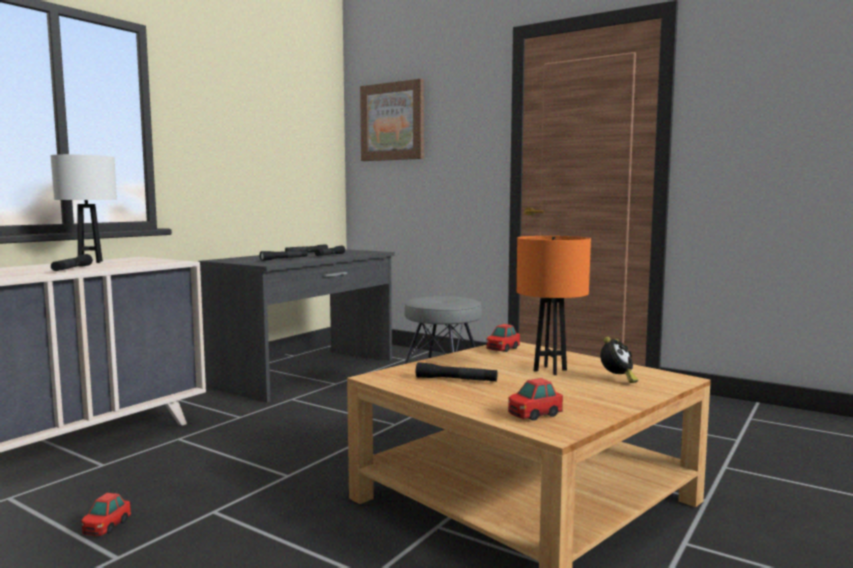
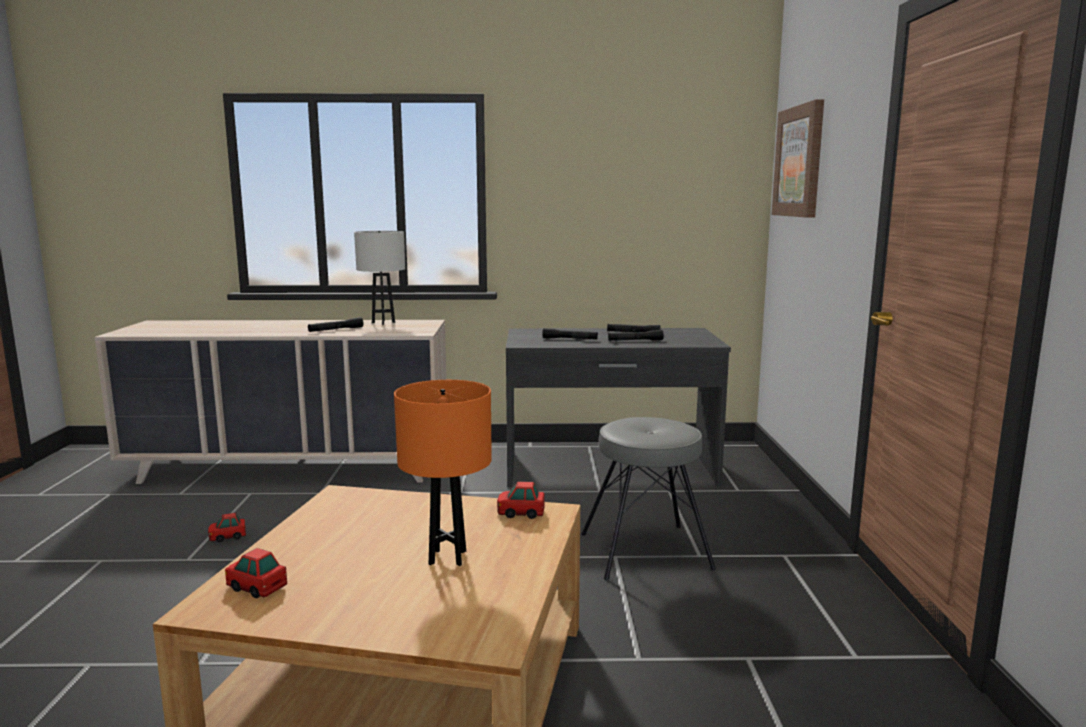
camera: 55 degrees right, 5 degrees up
black flashlight [416,362,498,382] -> none
alarm clock [600,337,638,383] -> none

